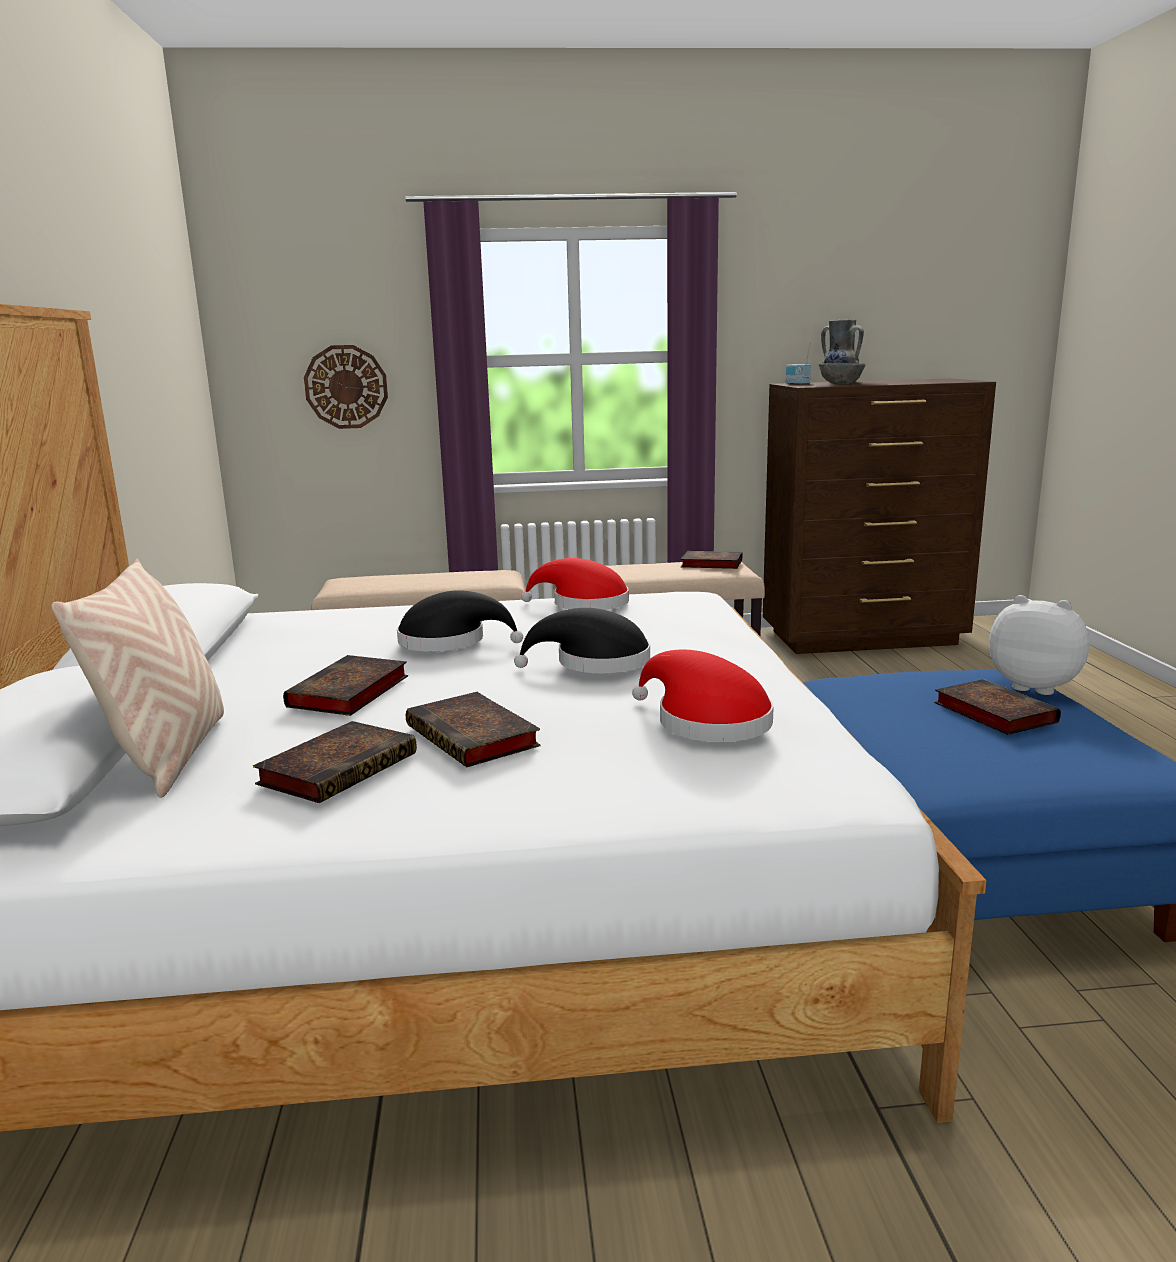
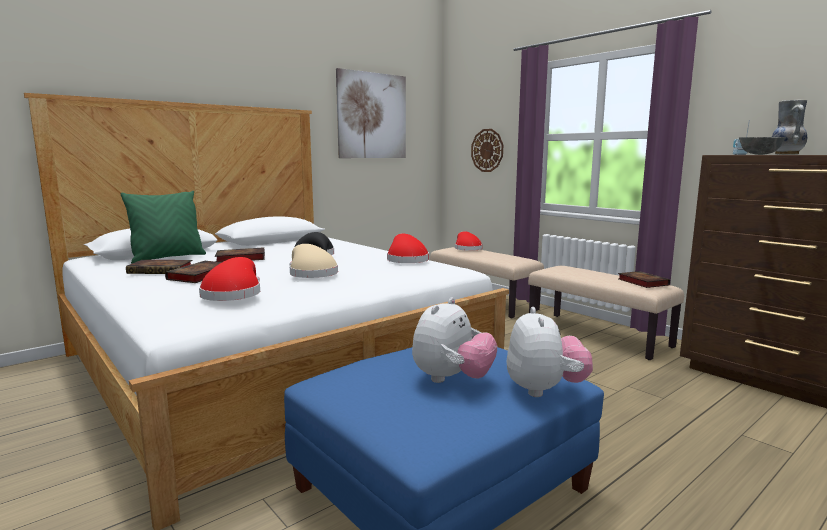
camera: 55 degrees right, 5 degrees down
beige pillow [52,558,224,798] -> green pillow [120,191,206,264]
black hat [514,608,650,673] -> beige hat [289,244,338,278]
book [934,679,1061,735] -> plush toy [412,298,497,383]
none -> picture [336,68,406,158]
none -> red hat [455,231,482,251]

